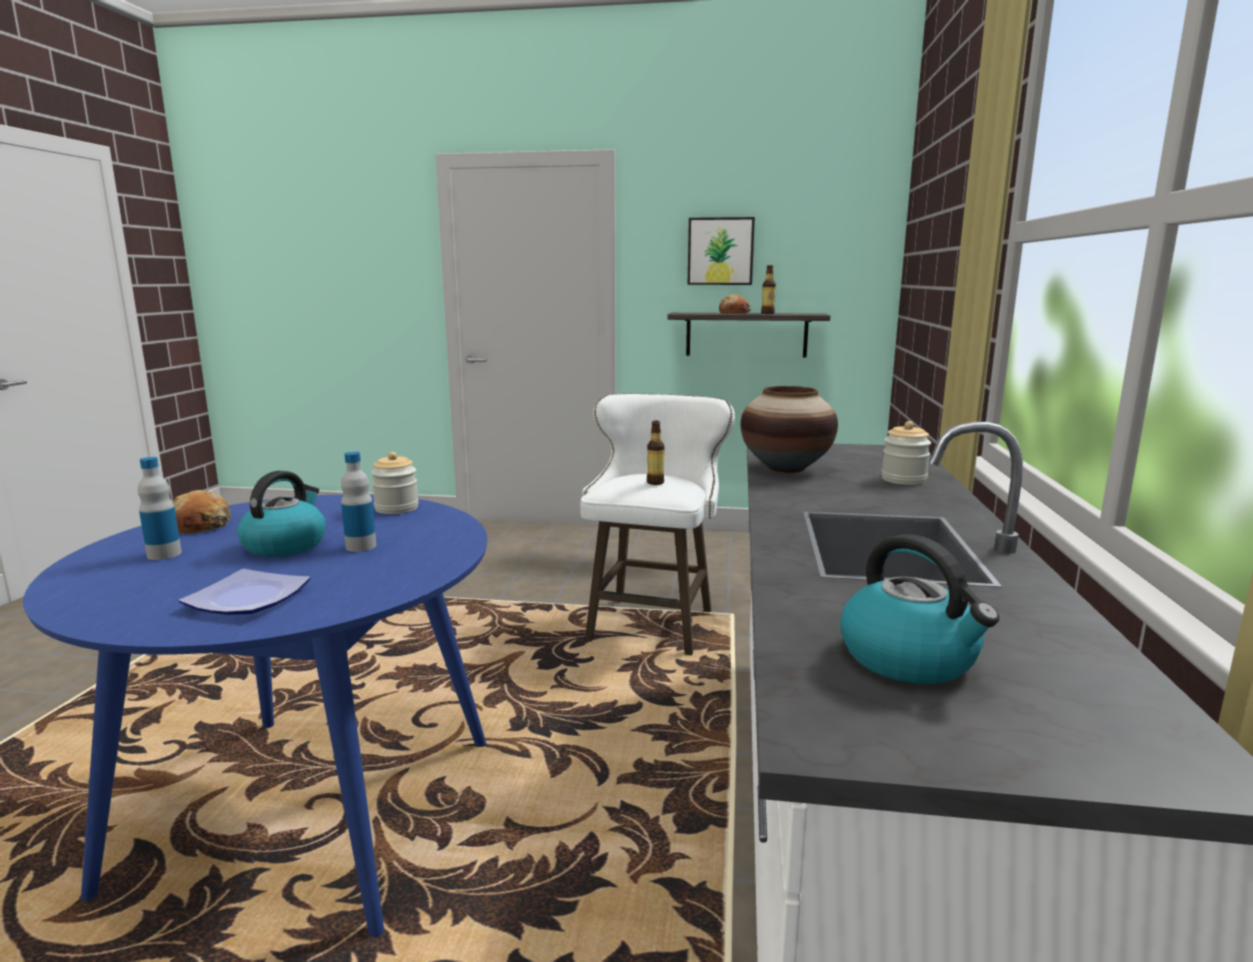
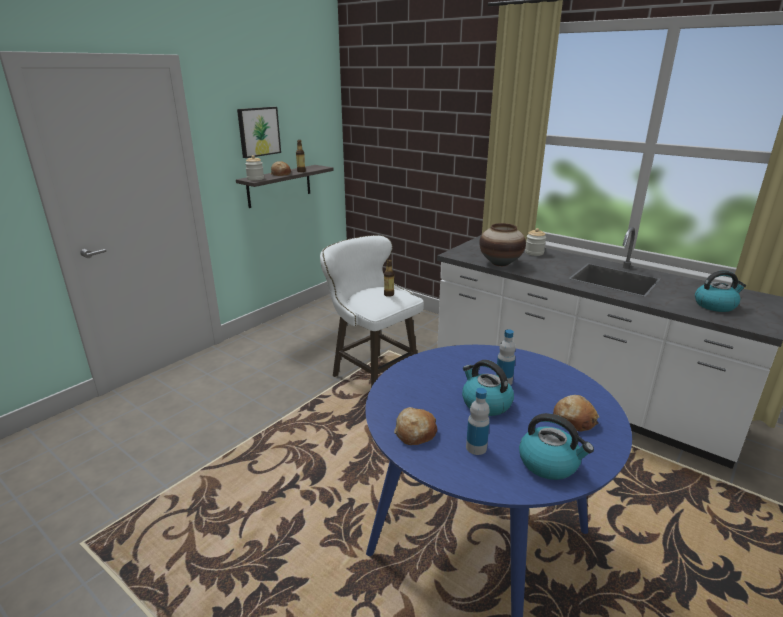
camera: 60 degrees left, 10 degrees up
plate [179,569,311,615] -> bread [553,395,599,431]
jar [371,452,419,514] -> jar moved to [245,155,264,180]
none -> kettle [519,413,594,480]

